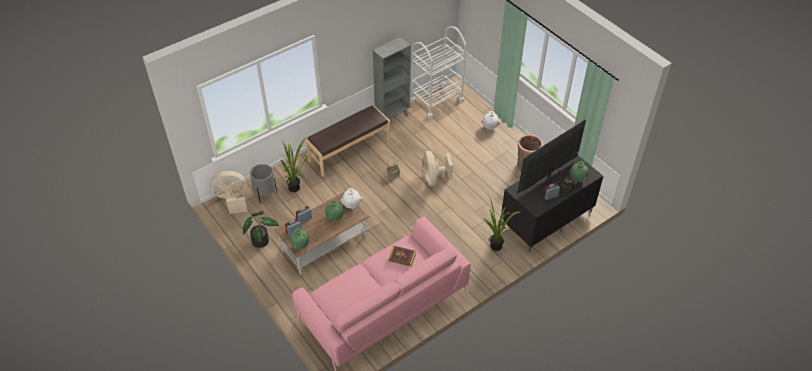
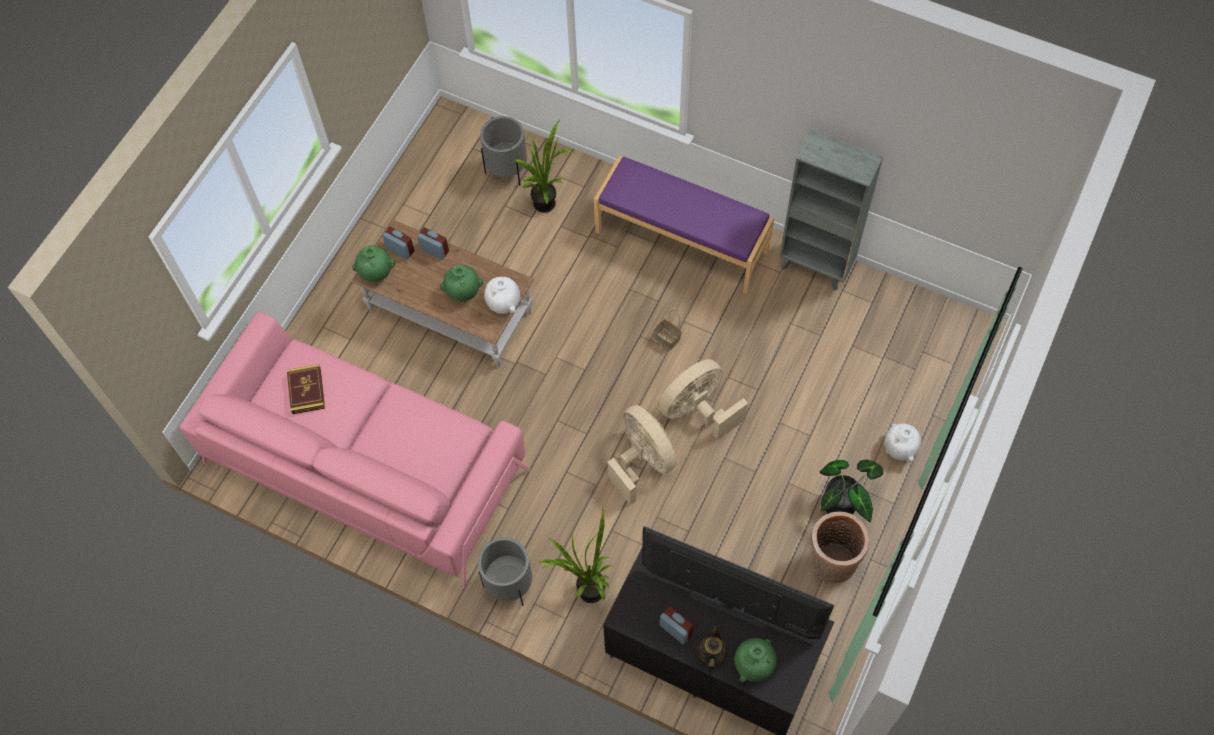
camera: 65 degrees right, 15 degrees up
beige fan [210,171,248,214] -> beige fan moved to [608,405,677,505]
potted plant [243,211,279,248] -> potted plant moved to [820,460,883,522]
brown bench [305,105,390,177] -> purple bench [594,156,774,294]
book [388,246,416,267] -> book moved to [287,364,325,414]
white cart [410,26,466,119] -> none
none -> grey planter [478,537,532,606]

